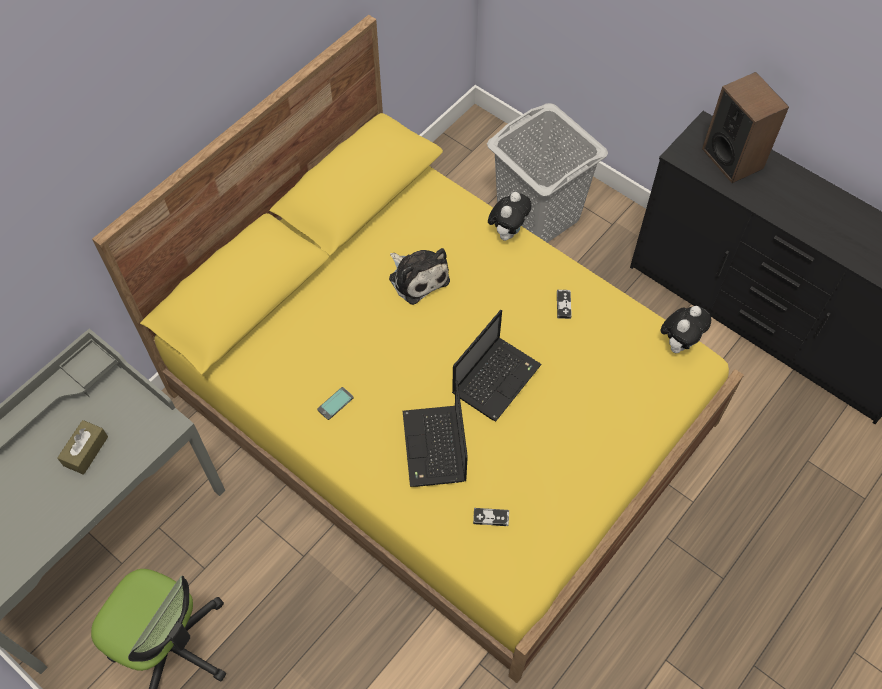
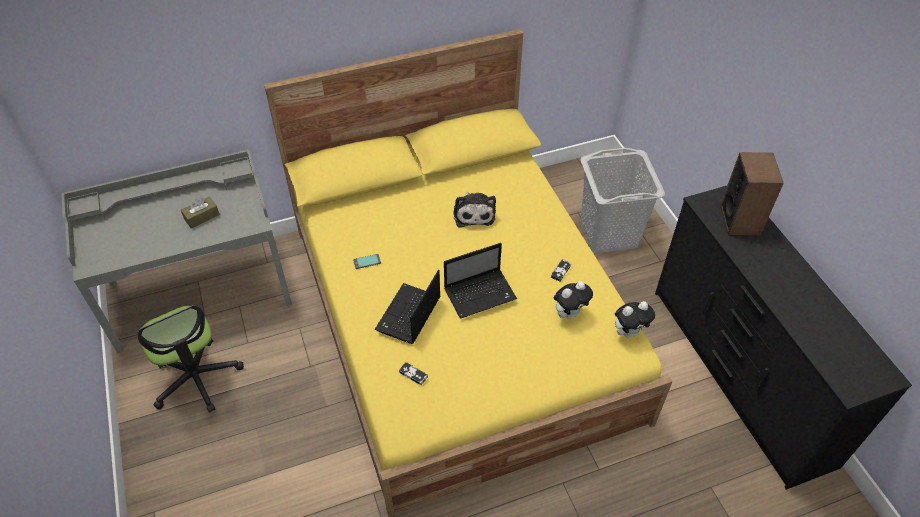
camera: 30 degrees right, 10 degrees down
plush toy [488,192,532,241] -> plush toy moved to [554,281,593,319]

